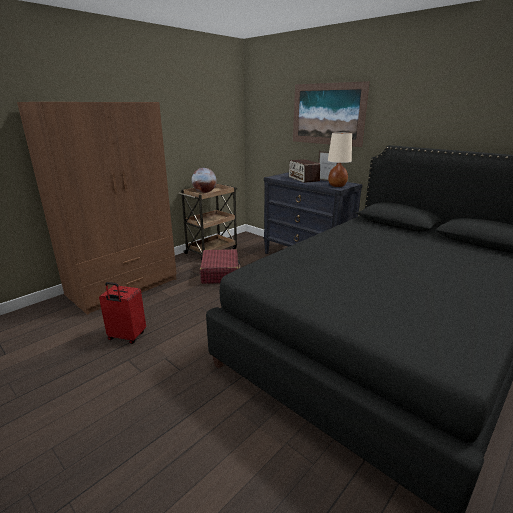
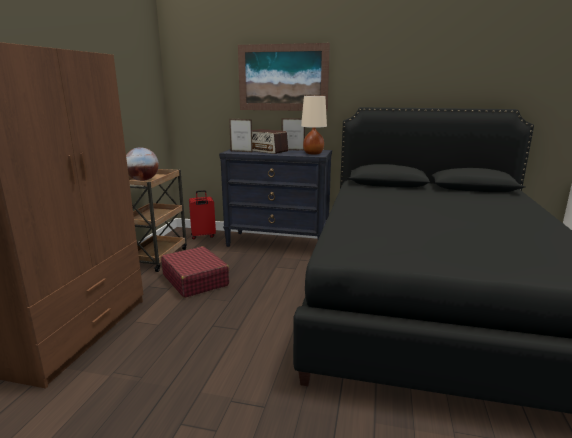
camera: 30 degrees left, 5 degrees down
red suitcase [99,282,146,344] -> red suitcase moved to [189,190,216,239]
none -> picture frame [229,119,253,152]

